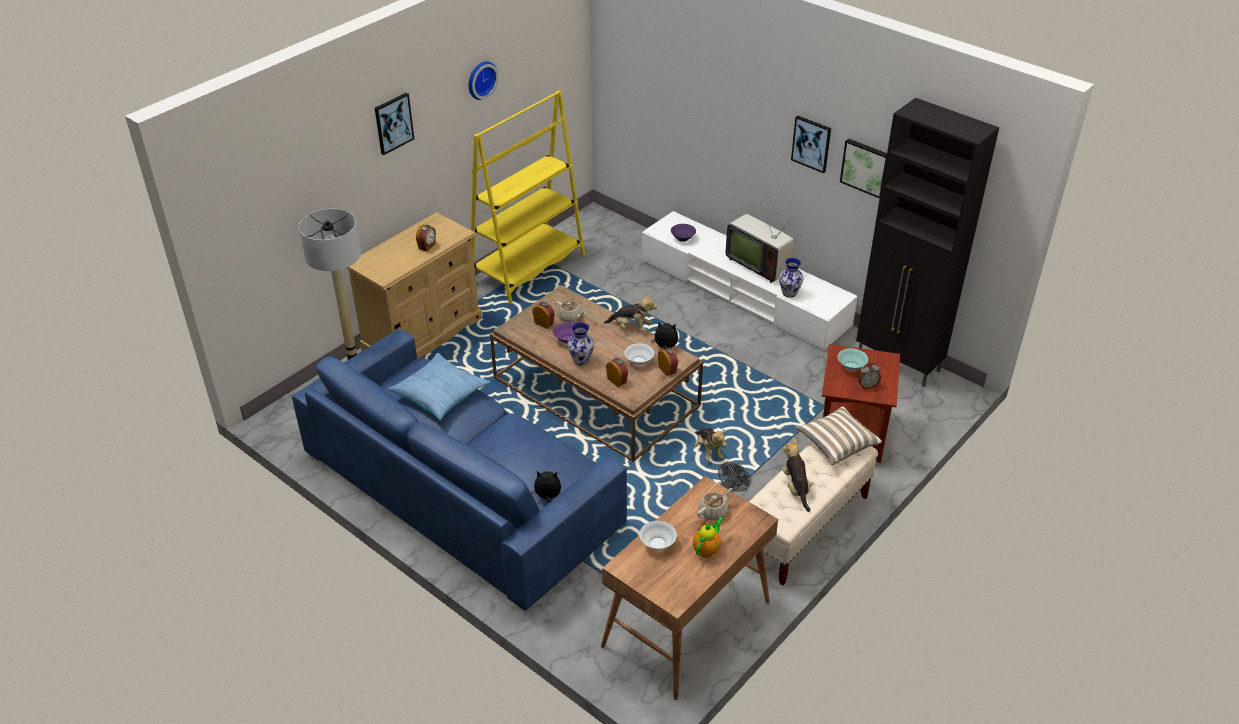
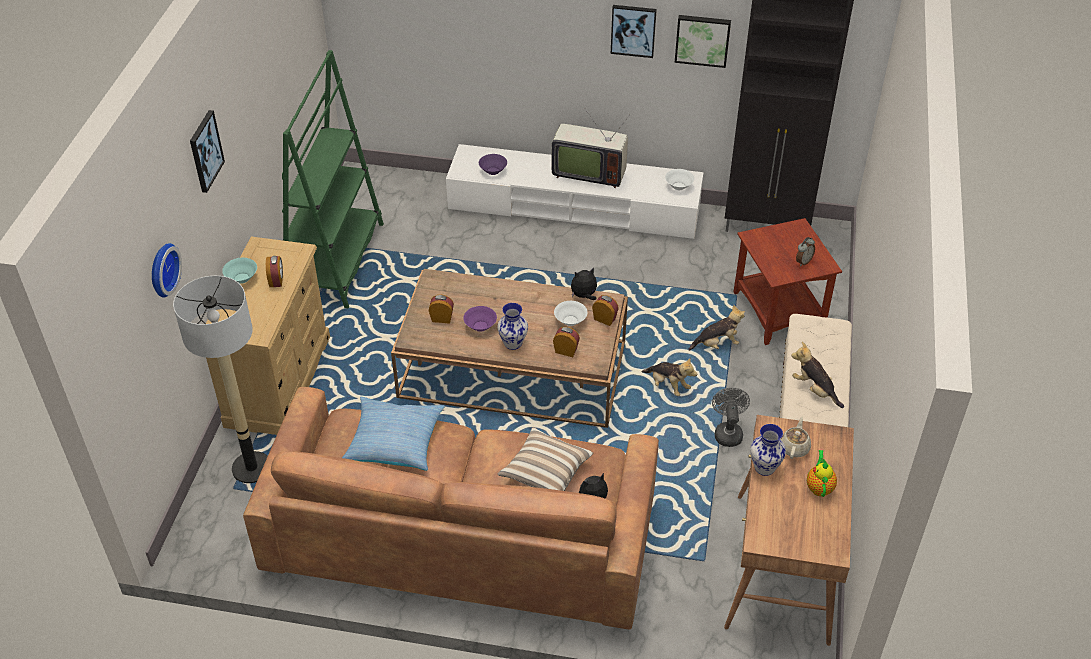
camera: 30 degrees left, 5 degrees up
blue sofa [292,329,627,610] -> brown sofa [243,387,659,629]
wall clock [469,61,499,100] -> wall clock moved to [152,243,182,298]
yellow bookcase [471,90,585,304] -> green bookcase [282,50,384,308]
beige teapot [555,301,585,322] -> none
plush toy [604,293,657,332] -> plush toy moved to [688,305,745,351]
white bowl [640,521,677,550] -> white bowl moved to [665,169,694,190]
vase [779,258,804,298] -> vase moved to [750,424,786,476]
pillow [795,406,882,465] -> pillow moved to [498,427,593,491]
turquoise bowl [838,348,868,371] -> turquoise bowl moved to [222,258,257,284]

